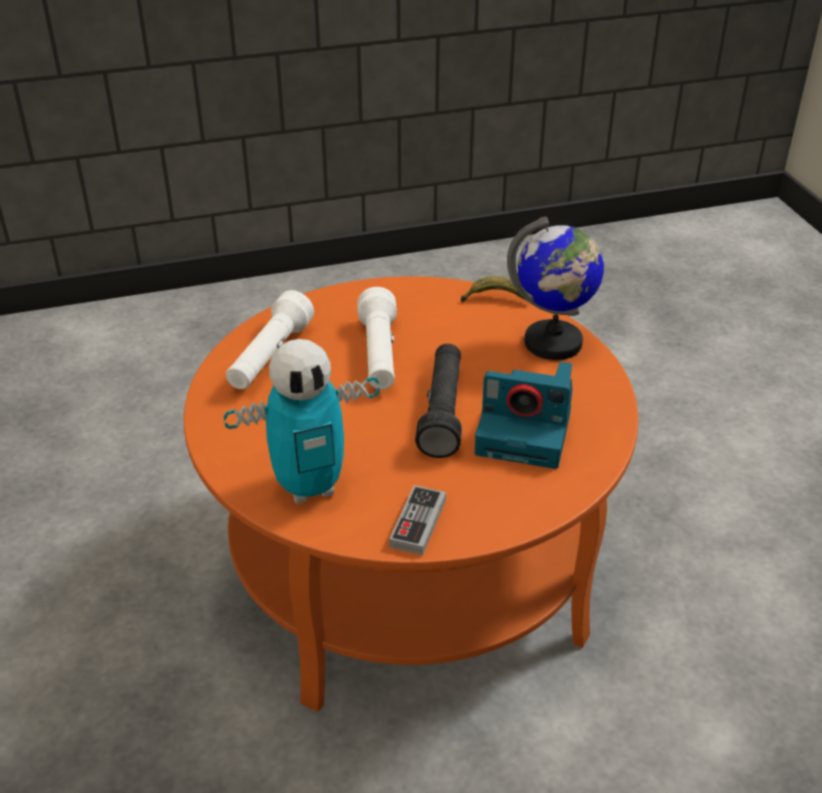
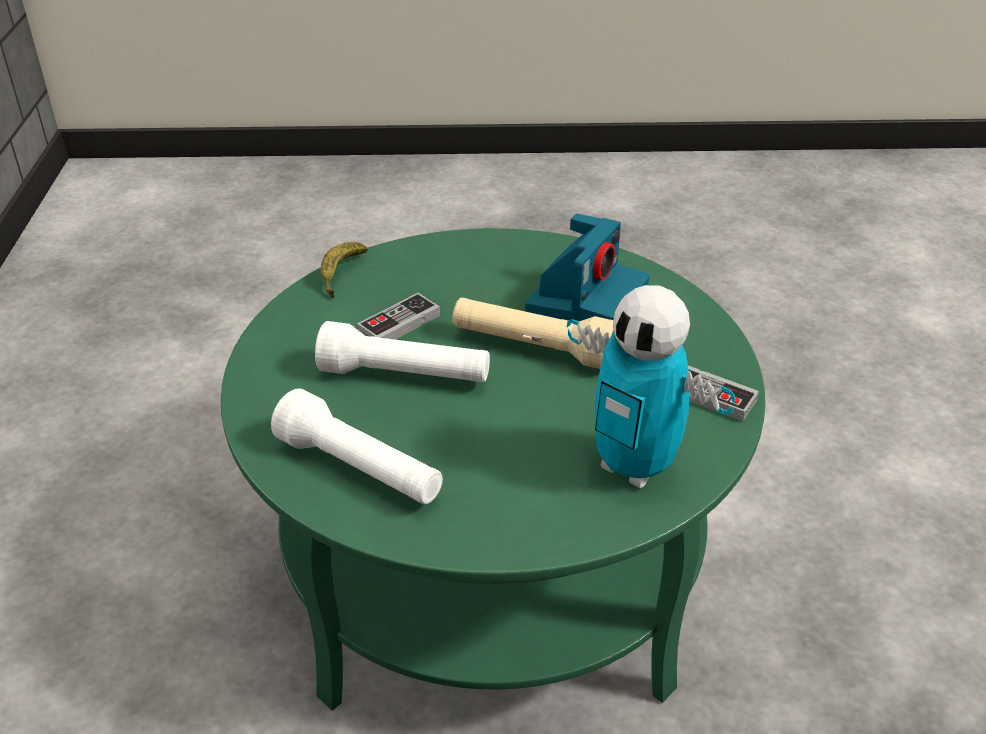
camera: 75 degrees left, 0 degrees up
orange coffee table [184,276,638,712] -> green coffee table [221,228,765,711]
toy robot [224,339,380,504] -> toy robot turned 135 degrees clockwise [567,285,735,488]
black flashlight [415,344,462,458] -> beige flashlight [452,298,614,369]
globe [507,216,604,360] -> none
none -> game controller [357,293,440,340]

